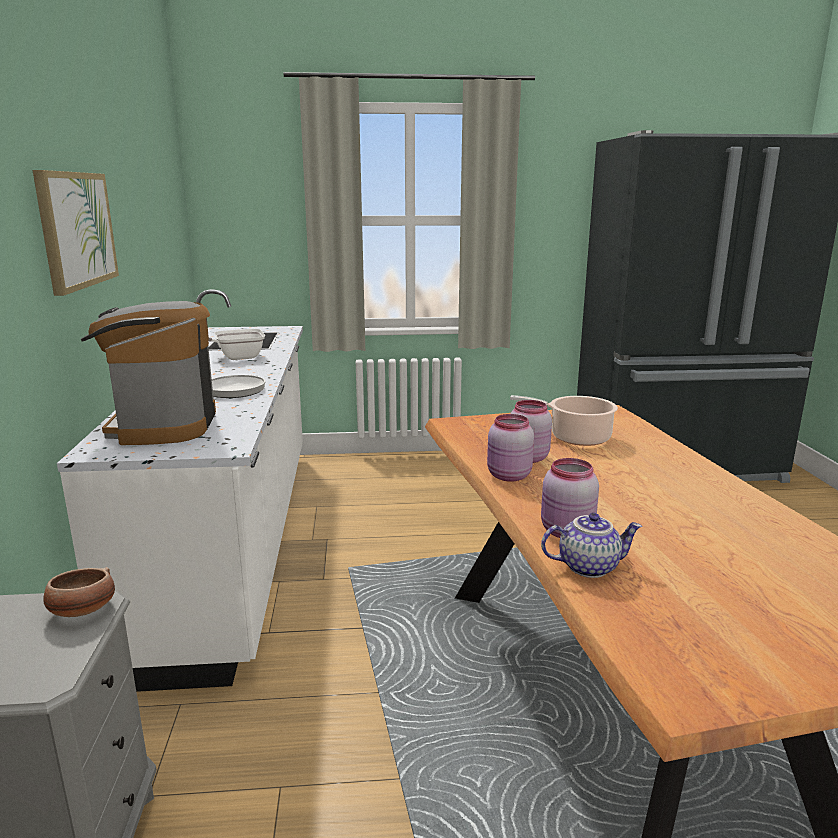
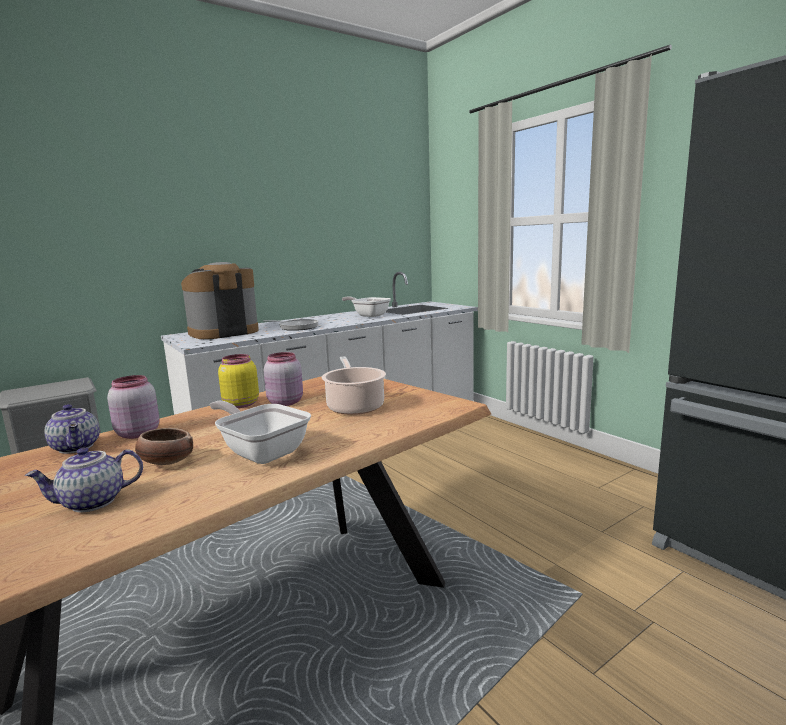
camera: 60 degrees right, 5 degrees down
picture [33,170,119,296] -> none
bowl [43,567,115,617] -> bowl moved to [135,428,193,465]
pink jar [487,414,534,482] -> yellow jar [218,354,259,408]
none -> teapot [25,447,143,512]
none -> frying pan [209,401,311,464]

